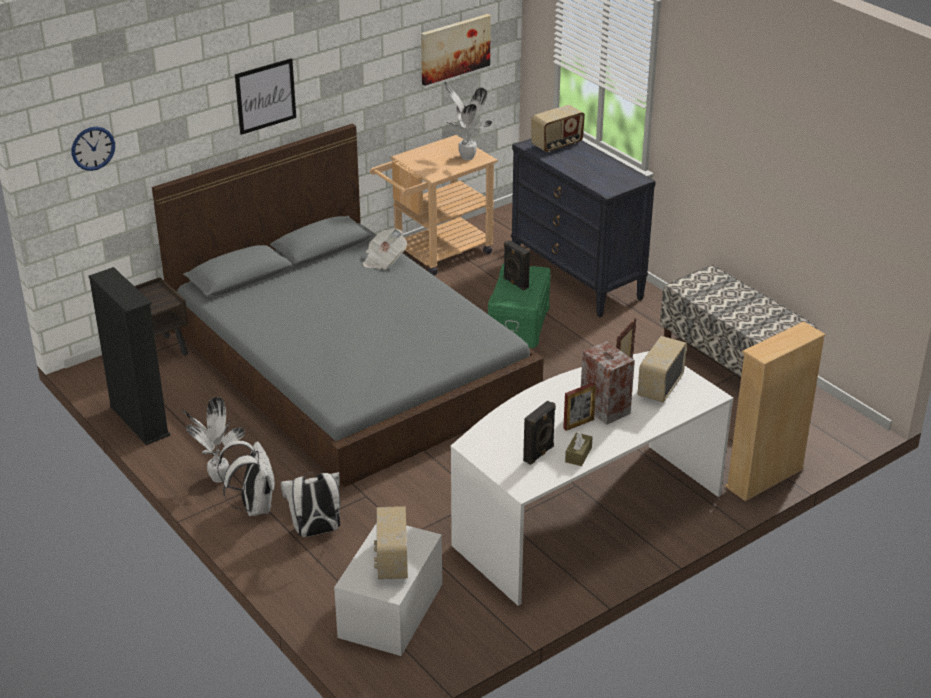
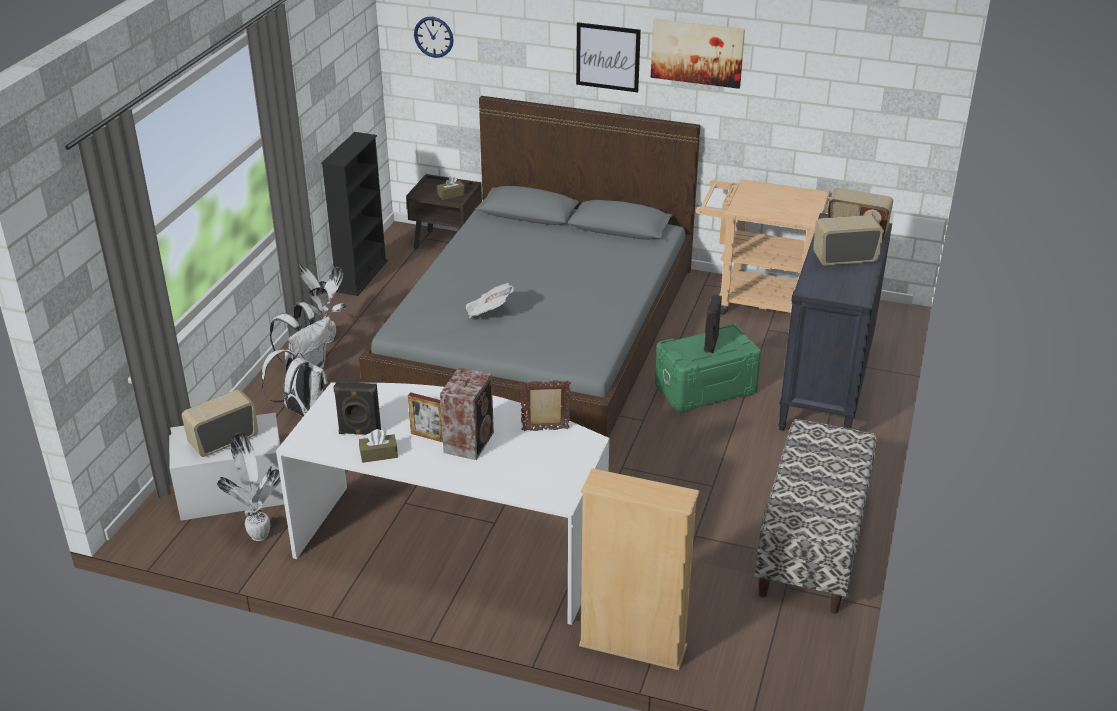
camera: 55 degrees right, 0 degrees up
newspaper [363,229,407,269] -> newspaper moved to [466,283,514,318]
picture [421,14,491,86] -> picture moved to [651,19,745,89]
potted plant [444,81,492,160] -> potted plant moved to [217,433,281,541]
radio [638,336,687,403] -> radio moved to [813,215,884,265]
none -> brown tissue box [437,176,465,200]

